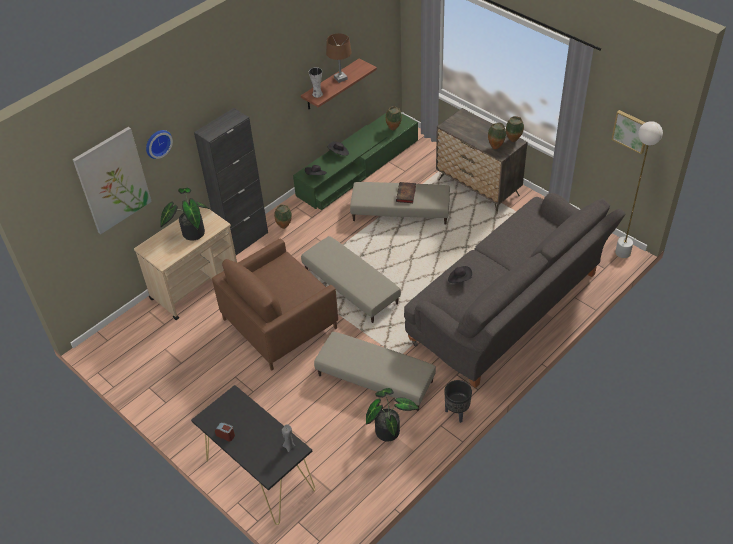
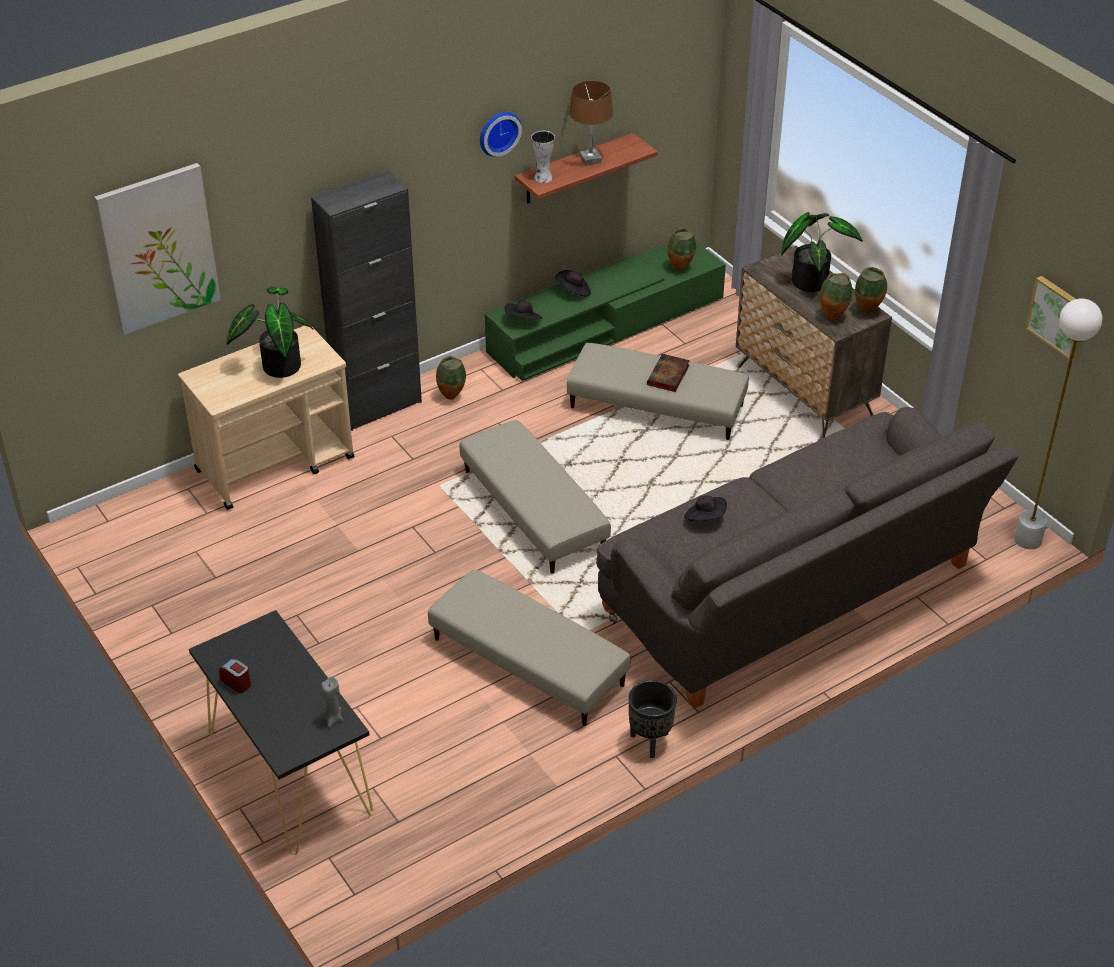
camera: 10 degrees right, 5 degrees down
wall clock [146,130,173,159] -> wall clock moved to [480,112,522,157]
brown armchair [212,239,338,370] -> none
potted plant [366,388,419,442] -> potted plant moved to [781,212,863,292]

